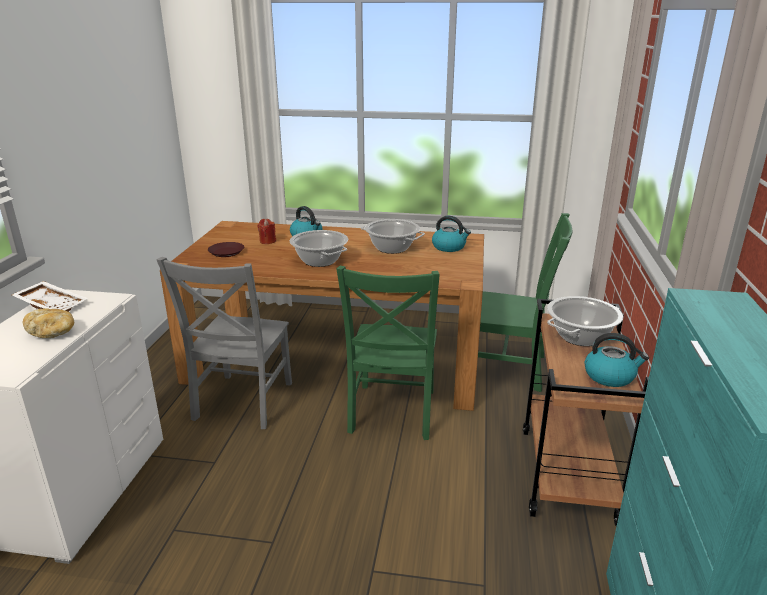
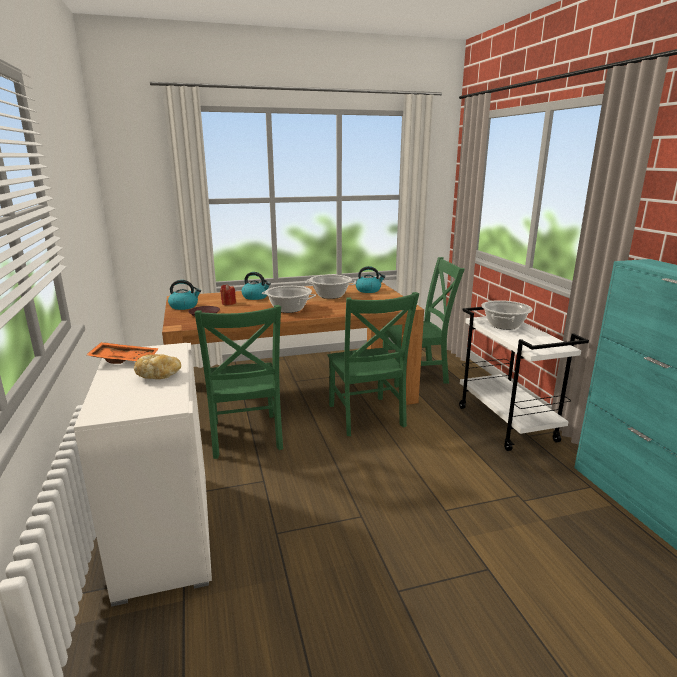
camera: 25 degrees left, 5 degrees down
white tray [12,281,88,312] -> orange tray [86,342,159,364]
grey chair [156,257,292,429] -> green chair [194,305,283,459]
brown cart [523,299,649,526] -> white cart [459,307,589,451]
kettle [585,333,649,387] -> kettle moved to [168,280,201,310]

